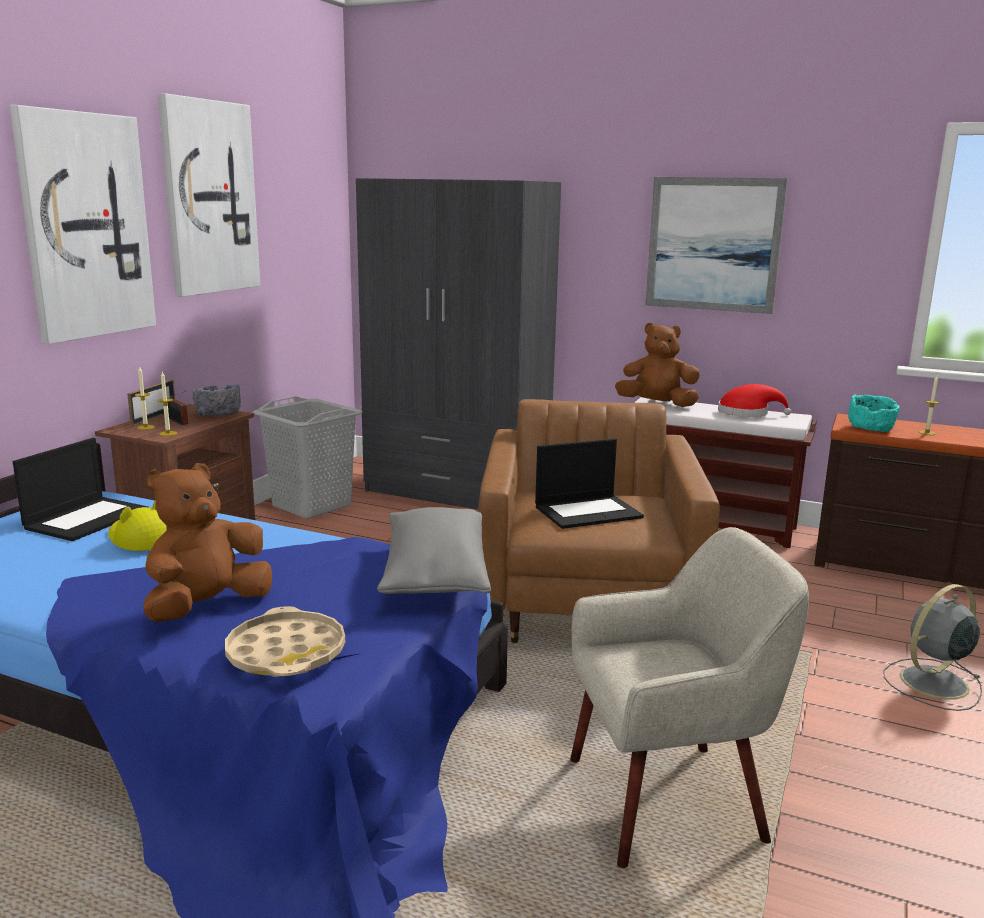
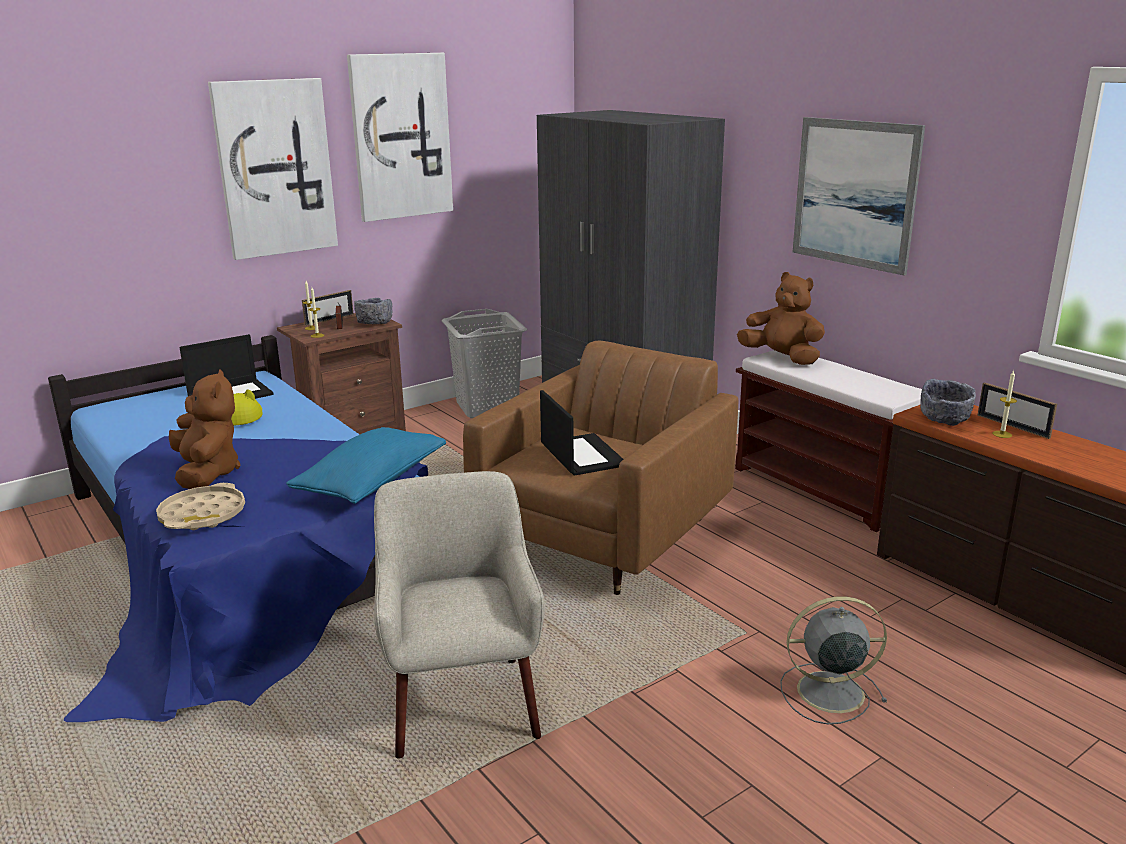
camera: 30 degrees right, 5 degrees up
brown plush toy [143,463,272,622] -> brown plush toy turned 90 degrees clockwise [169,369,241,489]
grey pillow [377,507,491,594] -> blue pillow [286,427,446,504]
laptop [535,438,644,529] -> laptop turned 120 degrees counterclockwise [540,390,623,476]
beige armchair [570,527,809,868] -> beige armchair turned 120 degrees counterclockwise [374,471,545,759]
red hat [718,384,791,417] -> none
turquoise bowl [848,395,900,432] -> grey bowl [920,379,976,426]
none -> picture frame [977,382,1057,439]

